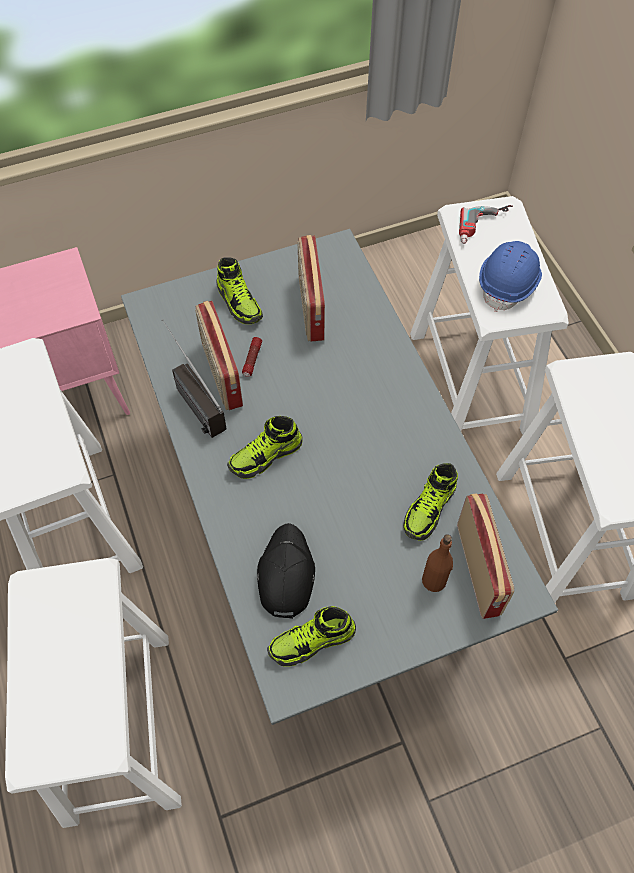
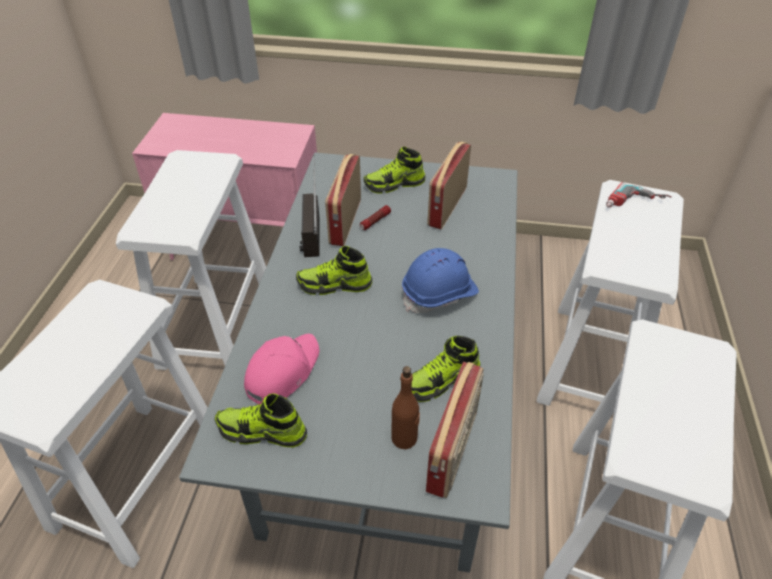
camera: 30 degrees right, 15 degrees down
shoe [216,257,263,324] -> shoe turned 75 degrees clockwise [363,146,426,194]
black cap [257,523,315,619] -> pink cap [244,334,319,405]
blue hard hat [479,241,542,312] -> blue hard hat moved to [402,248,479,313]

